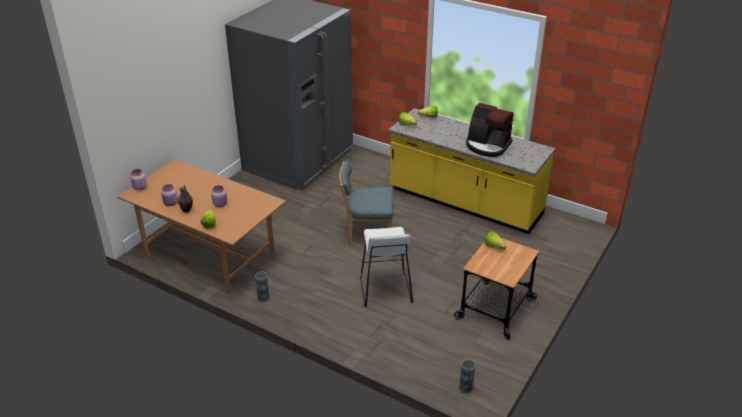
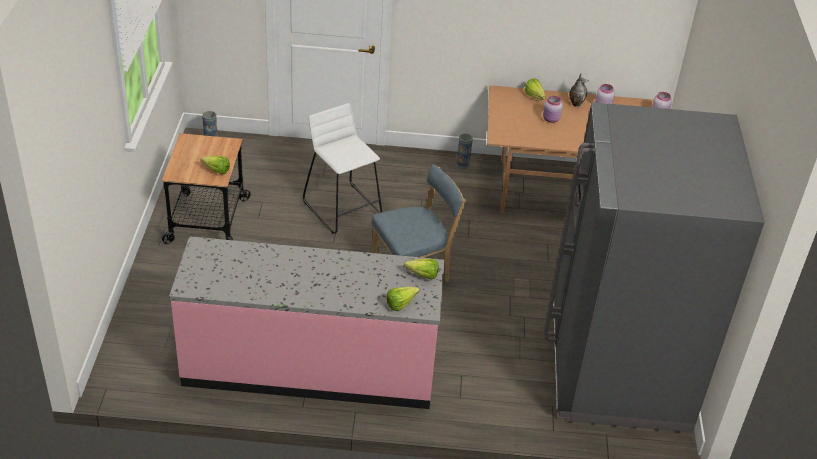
camera: 150 degrees right, 5 degrees up
yellow counter [389,108,556,234] -> pink counter [169,236,445,409]
coffee machine [466,103,513,157] -> none

